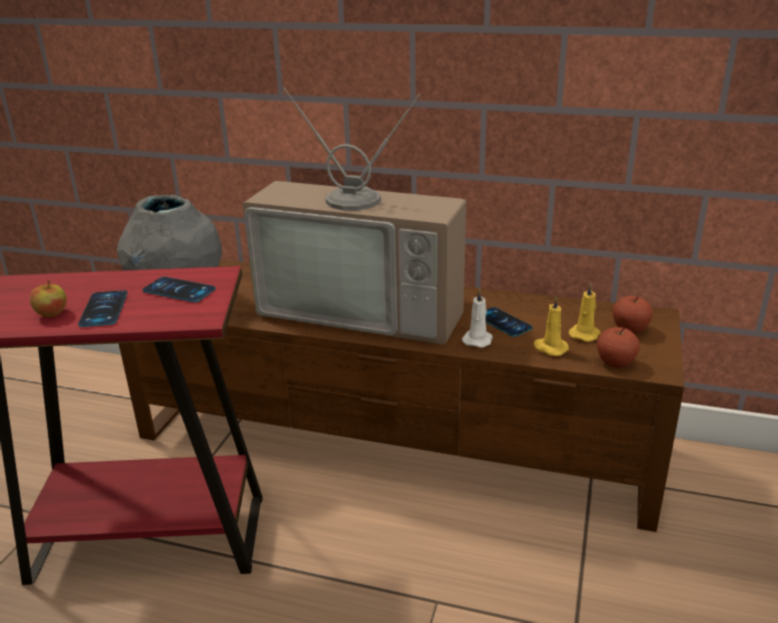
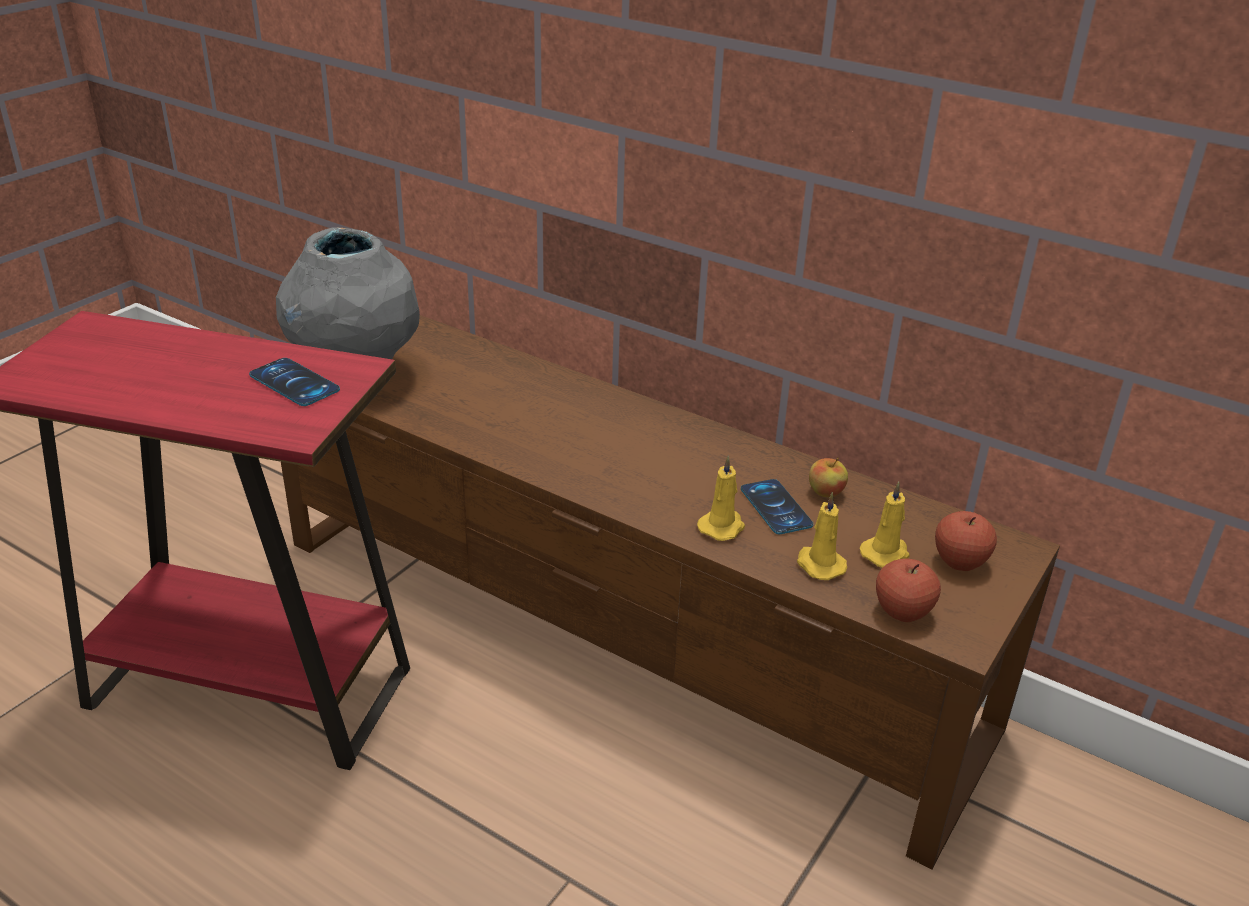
camera: 15 degrees right, 5 degrees up
apple [30,280,67,317] -> apple moved to [809,457,848,497]
phone [78,290,127,327] -> none
television [242,87,466,344] -> none
white candle [462,288,493,348] -> yellow candle [697,455,745,541]

